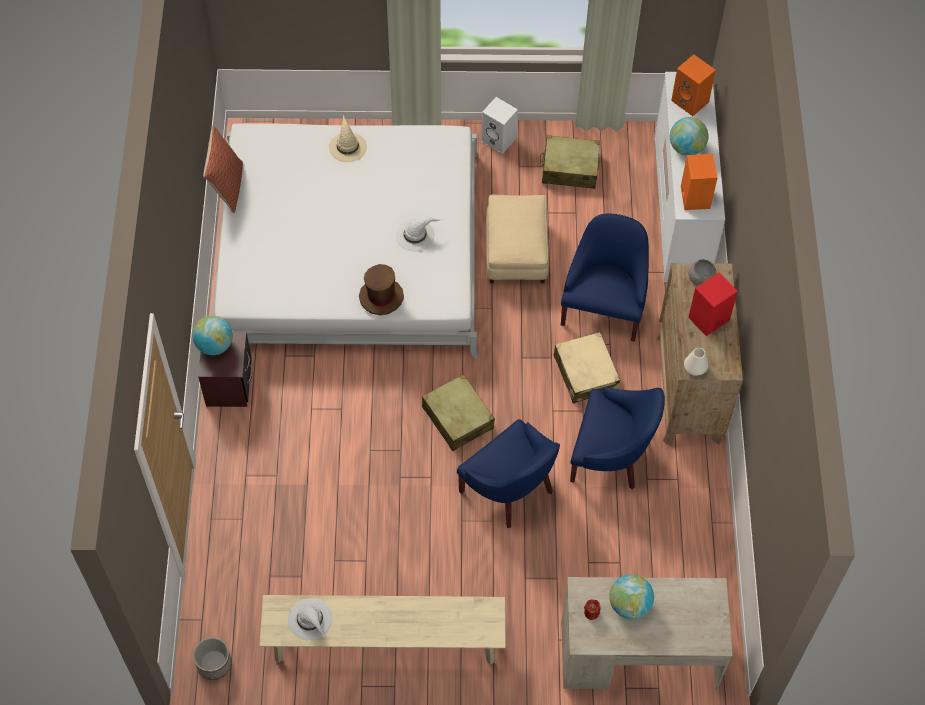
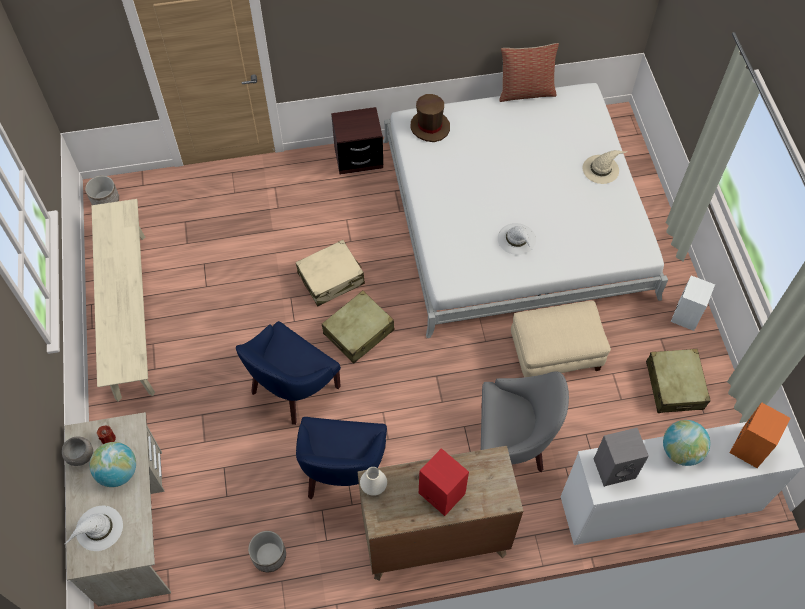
camera: 80 degrees right, 0 degrees up
globe [192,315,233,355] -> none
white hat [288,599,332,640] -> white hat moved to [64,506,123,551]
brown hat [359,264,404,315] -> brown hat moved to [410,94,450,142]
beige suitcase [554,332,620,403] -> beige suitcase moved to [296,240,365,306]
blue armchair [561,214,649,342] -> grey armchair [481,371,569,472]
orange speaker [681,154,717,210] -> grey speaker [594,428,649,487]
grey bowl [688,260,716,286] -> grey bowl moved to [62,436,93,466]
none -> planter [248,531,286,572]

